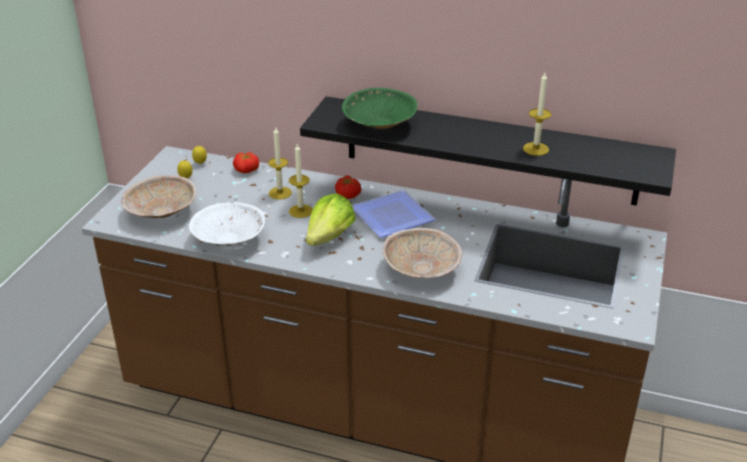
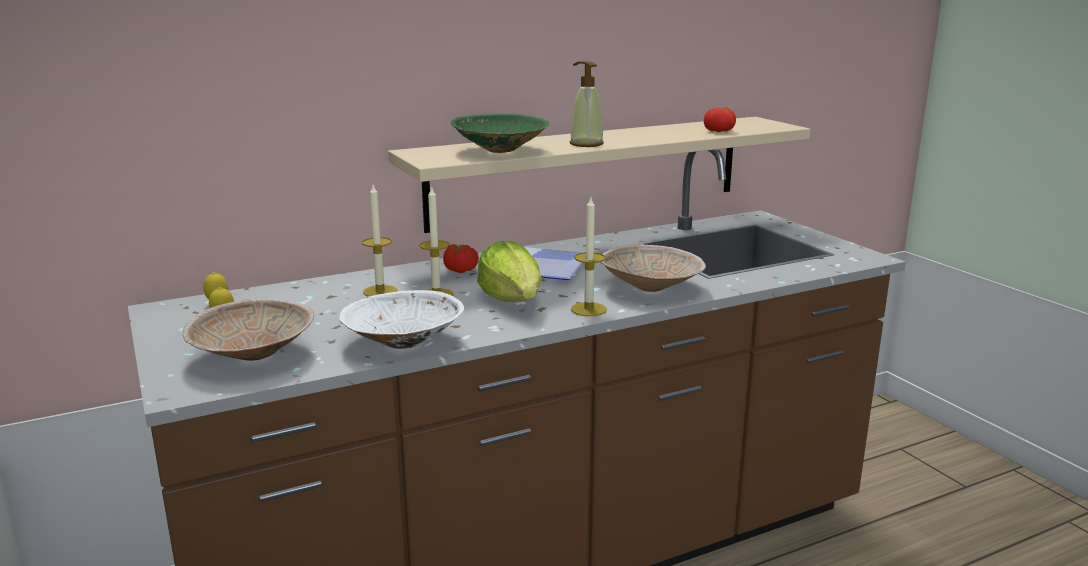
camera: 45 degrees left, 15 degrees down
tomato [233,152,259,173] -> tomato moved to [704,107,736,132]
black shelf [300,96,676,206] -> beige shelf [388,117,810,233]
candle [523,73,552,156] -> candle moved to [571,198,607,316]
none -> soap dispenser [570,61,604,147]

